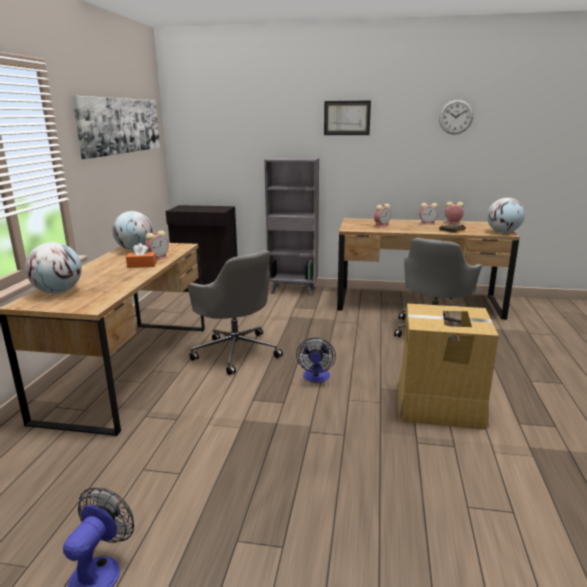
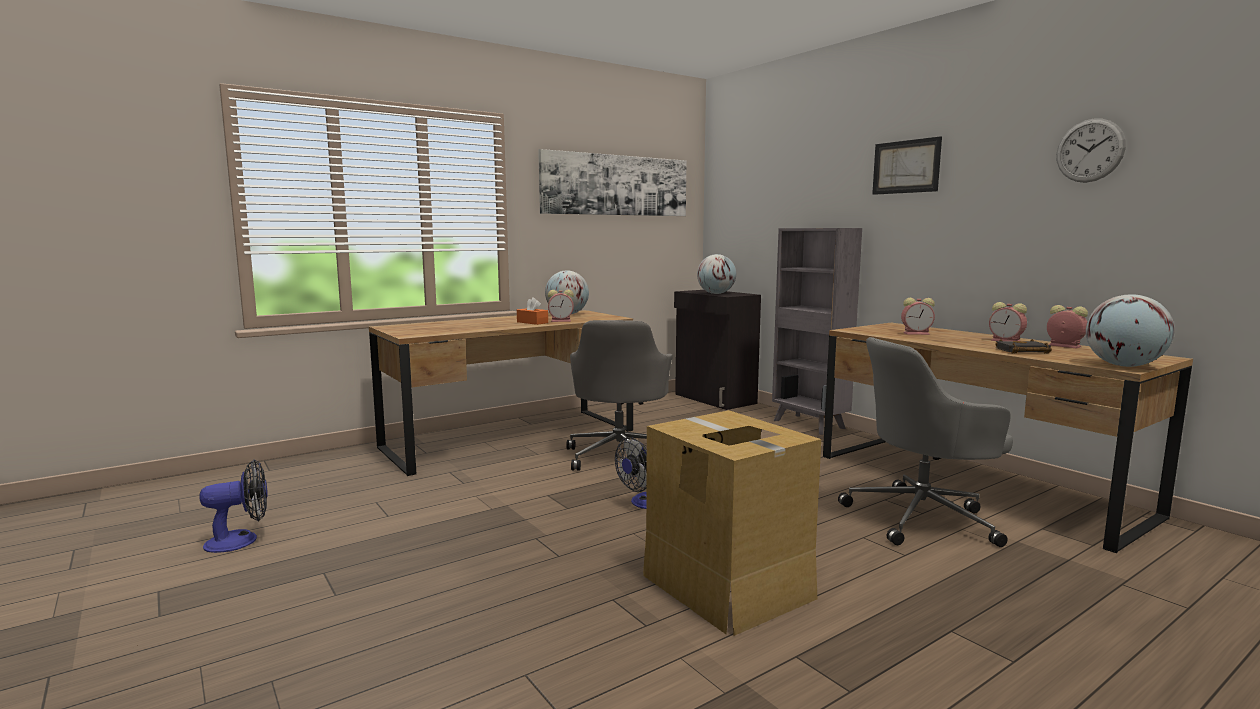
camera: 45 degrees right, 10 degrees down
globe [25,242,82,293] -> globe moved to [697,254,736,294]

